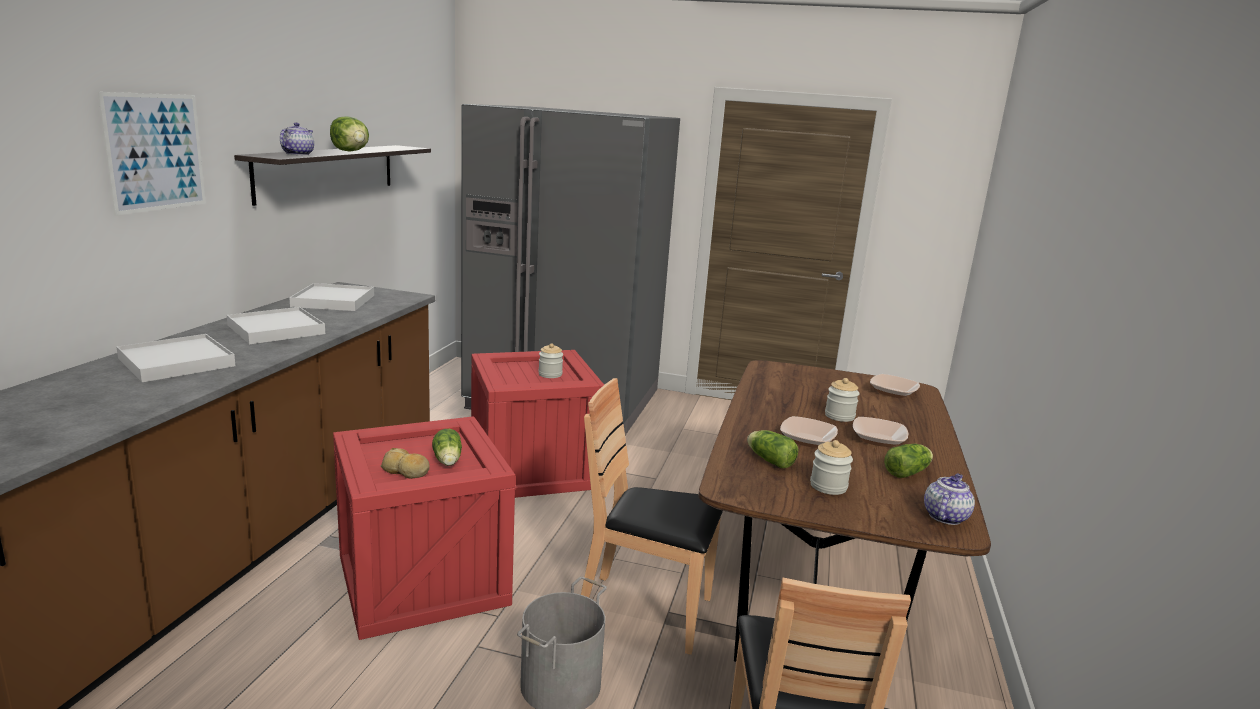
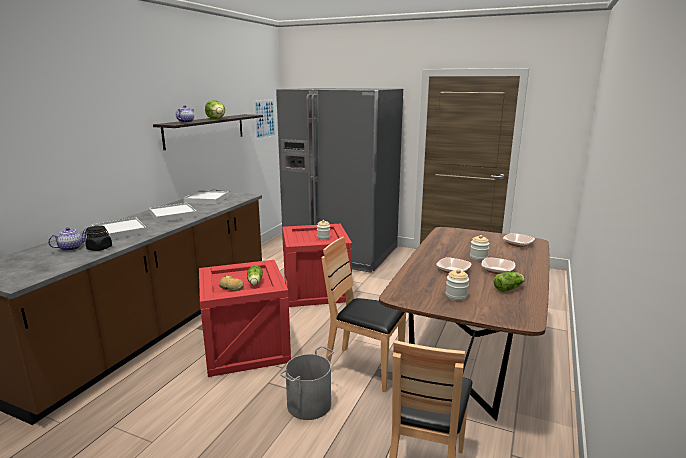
camera: 10 degrees right, 0 degrees up
picture [98,92,206,215] -> picture moved to [253,99,276,140]
lettuce [747,430,798,468] -> none
teapot [924,473,975,525] -> teapot moved to [48,227,87,251]
none -> black jar [85,225,112,251]

